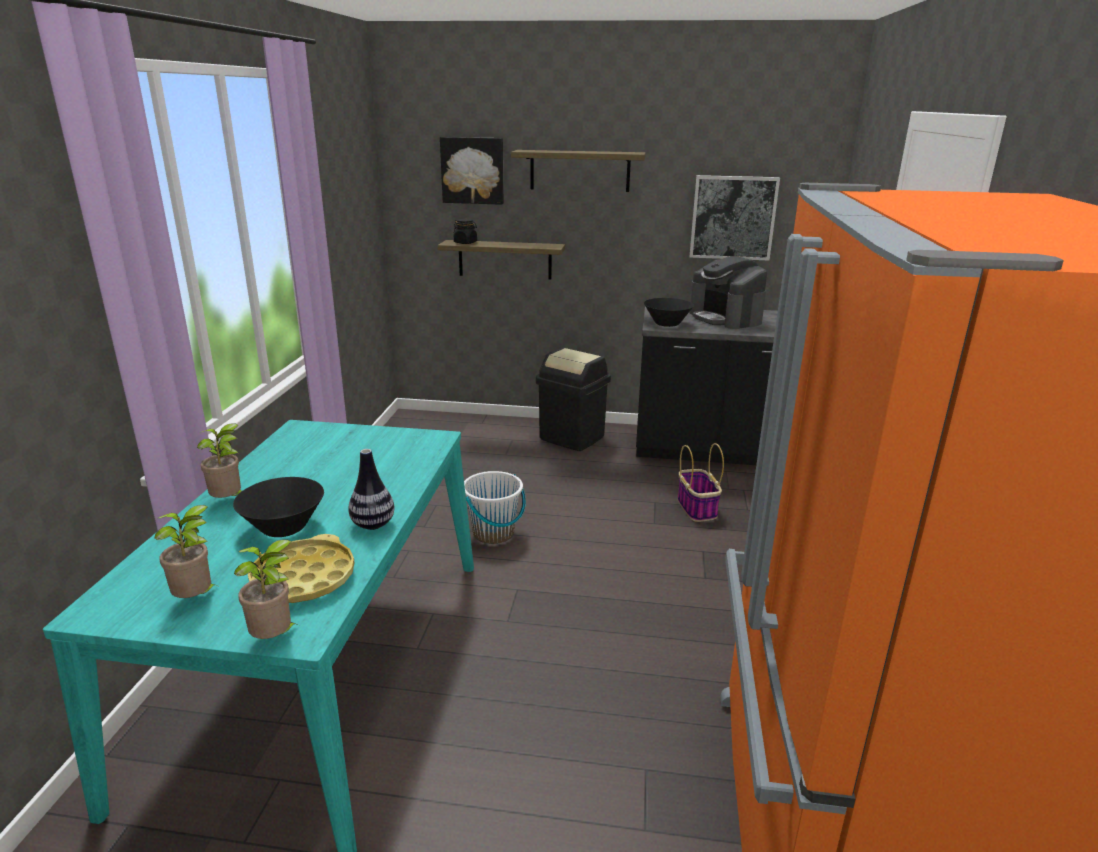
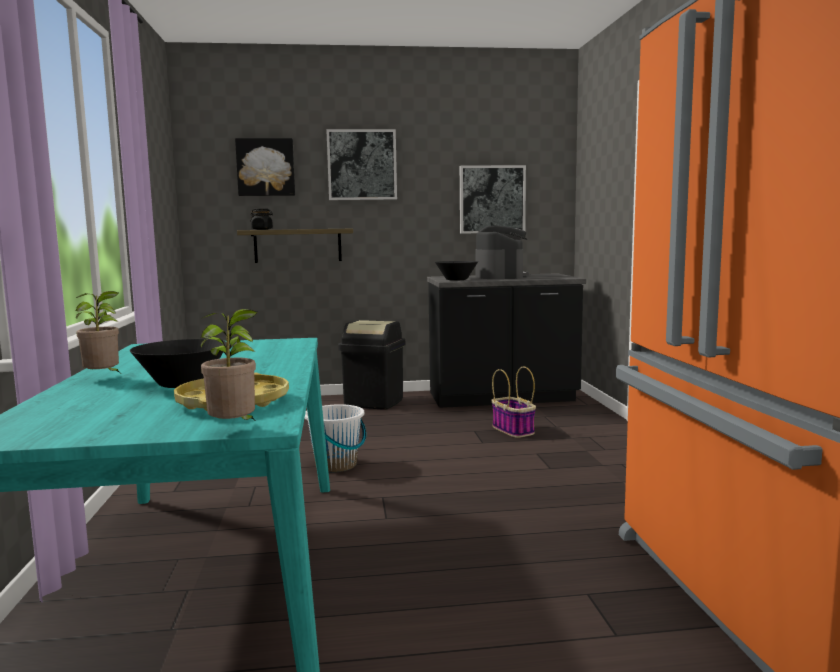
camera: 15 degrees left, 15 degrees down
potted plant [155,505,215,598] -> none
vase [348,449,394,530] -> none
shelf [511,150,646,192] -> picture [326,129,397,200]
coffee machine [689,256,767,329] -> coffee machine turned 135 degrees counterclockwise [475,225,529,279]

